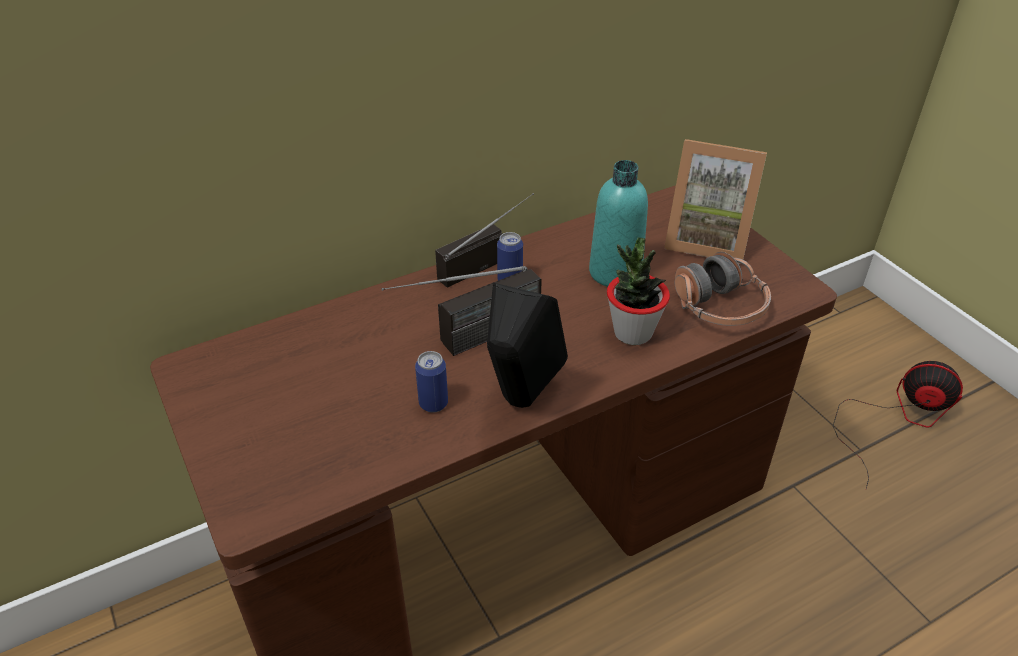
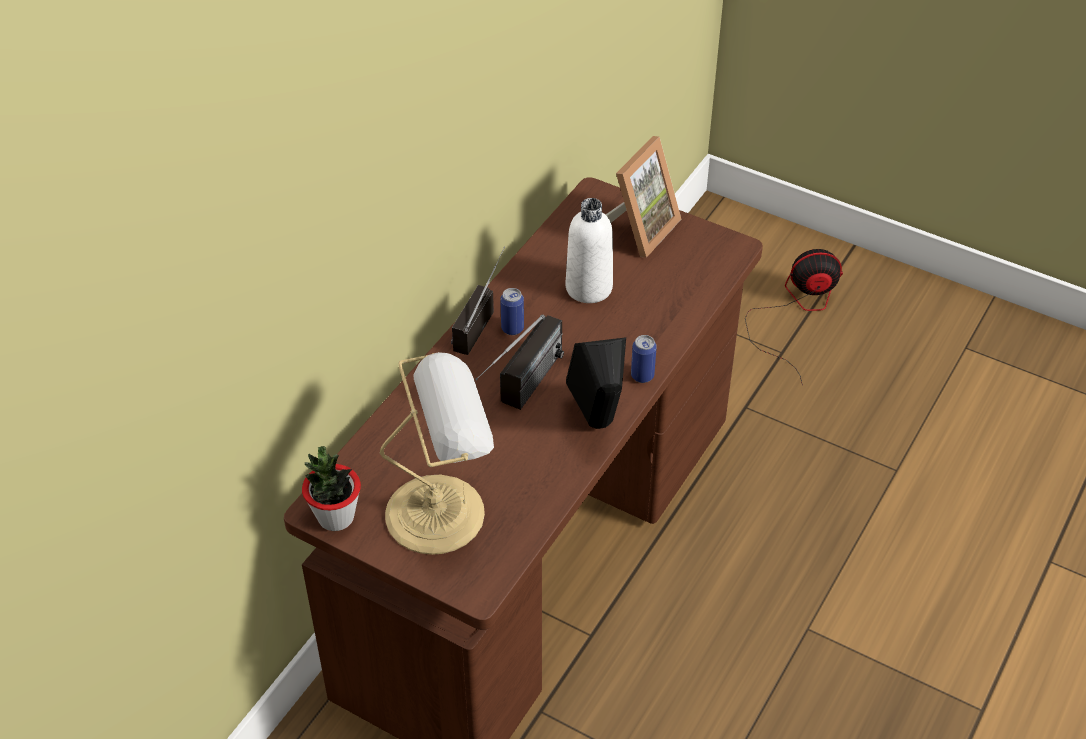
camera: 30 degrees left, 5 degrees up
can [415,351,448,413] -> can moved to [631,335,657,383]
turquoise bottle [589,160,648,287] -> white bottle [566,198,613,303]
potted plant [607,237,670,345] -> potted plant moved to [302,446,361,531]
picture frame [664,139,767,264] -> picture frame turned 45 degrees counterclockwise [606,136,681,258]
headphones [675,252,771,326] -> none
none -> table lamp [380,352,494,555]

